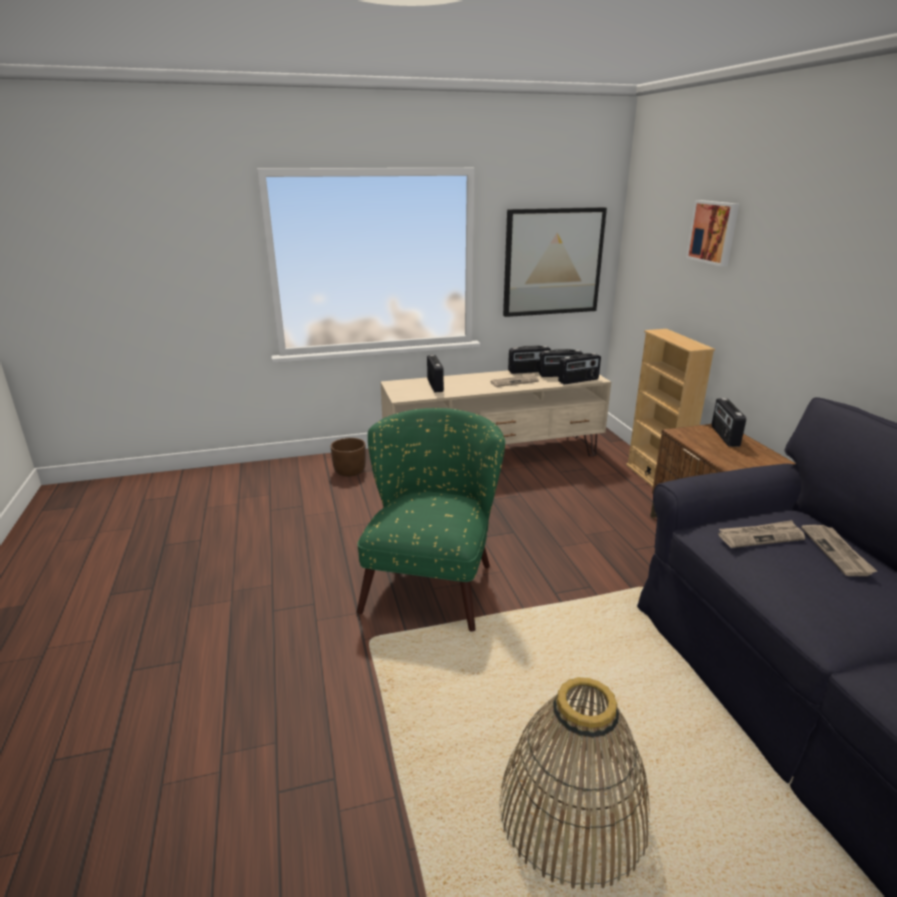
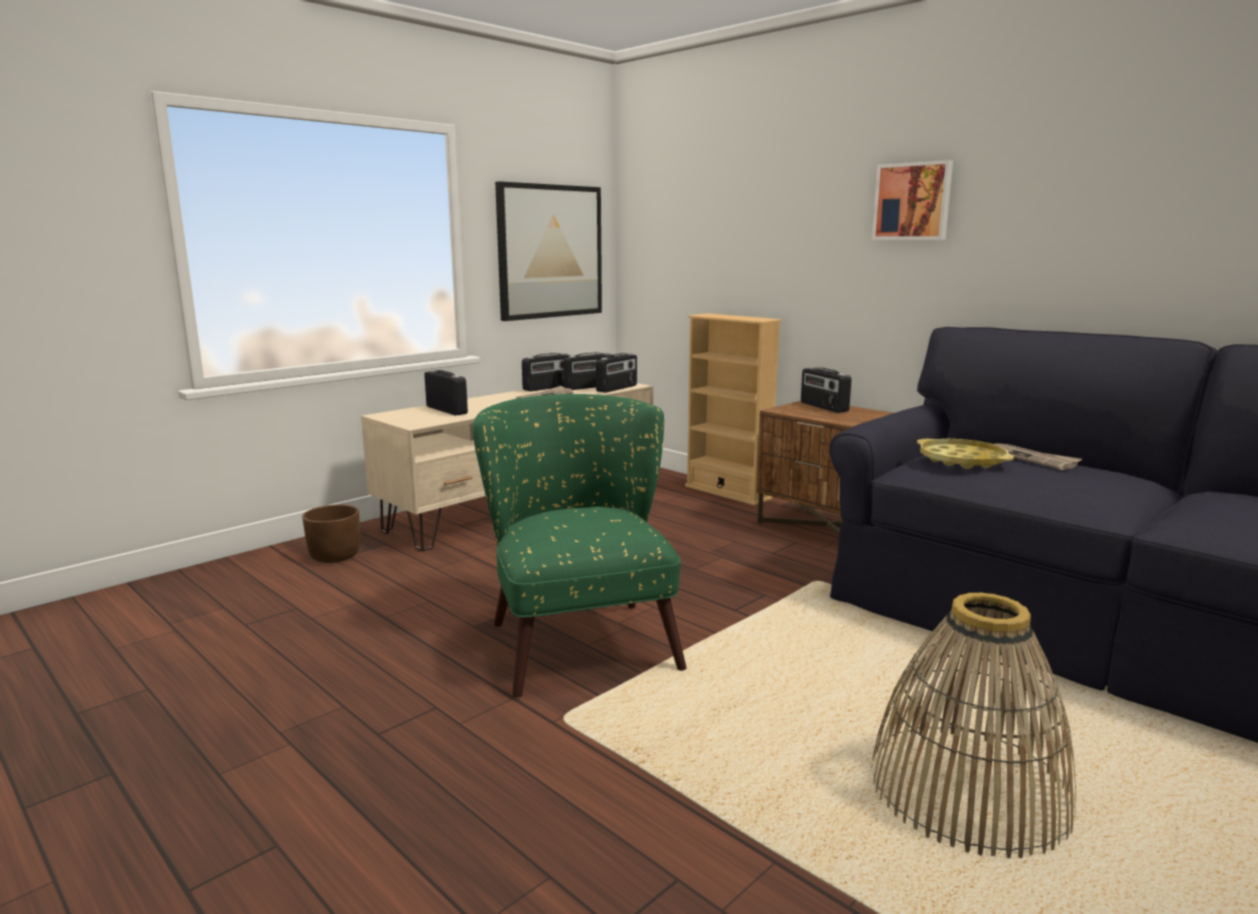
camera: 30 degrees left, 10 degrees down
picture [686,200,739,267] -> picture moved to [872,160,953,240]
newspaper [718,520,805,548] -> yellow tray [917,439,1014,469]

